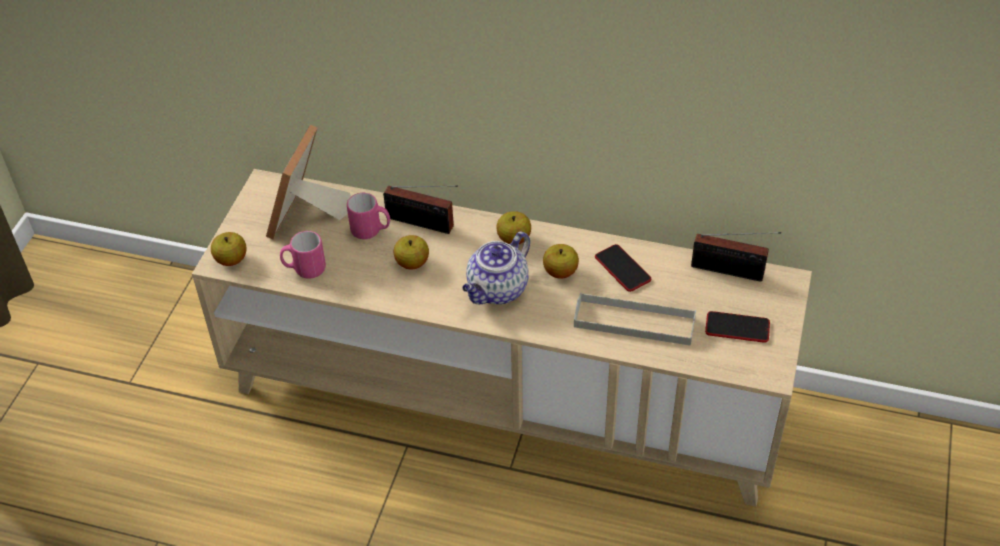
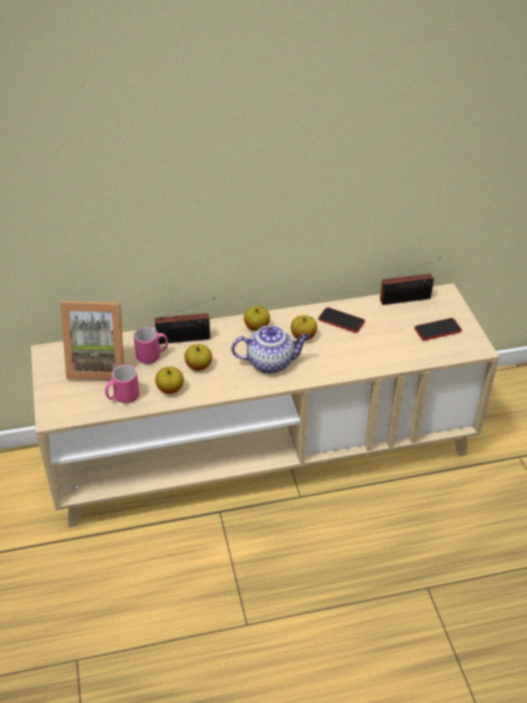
camera: 30 degrees left, 5 degrees down
apple [211,232,247,266] -> apple moved to [155,367,184,394]
picture frame [266,125,351,239] -> picture frame turned 75 degrees counterclockwise [60,301,124,380]
teapot [462,232,530,304] -> teapot turned 105 degrees counterclockwise [231,325,310,374]
grey tray [574,292,696,346] -> none

